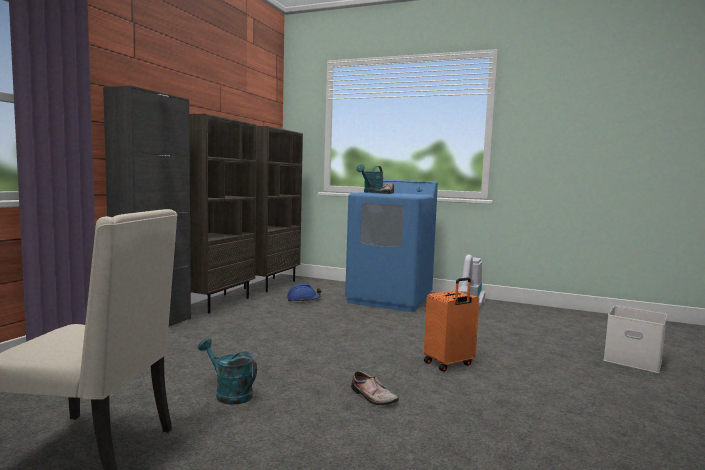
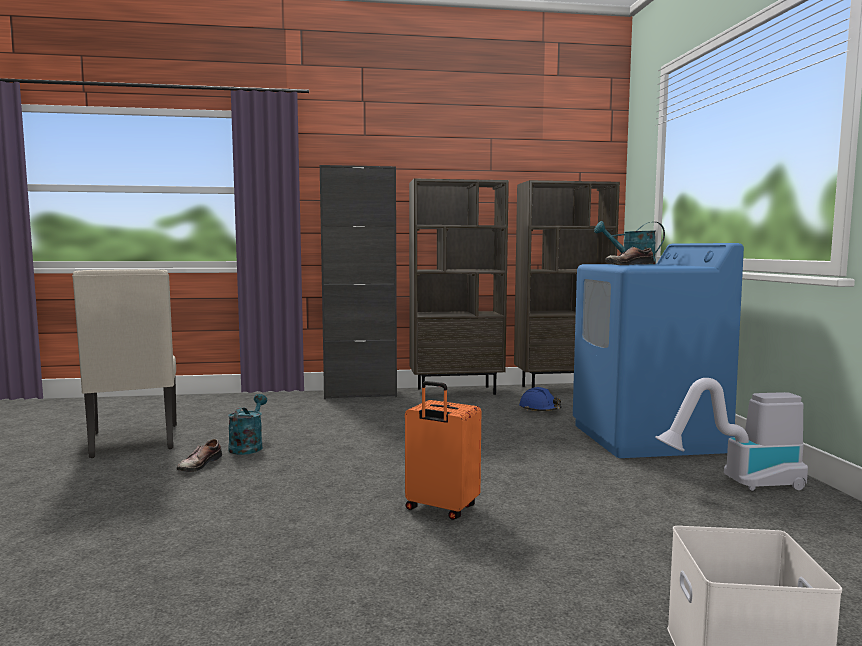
camera: 60 degrees right, 0 degrees up
shoe [351,371,399,405] -> shoe moved to [177,439,222,472]

